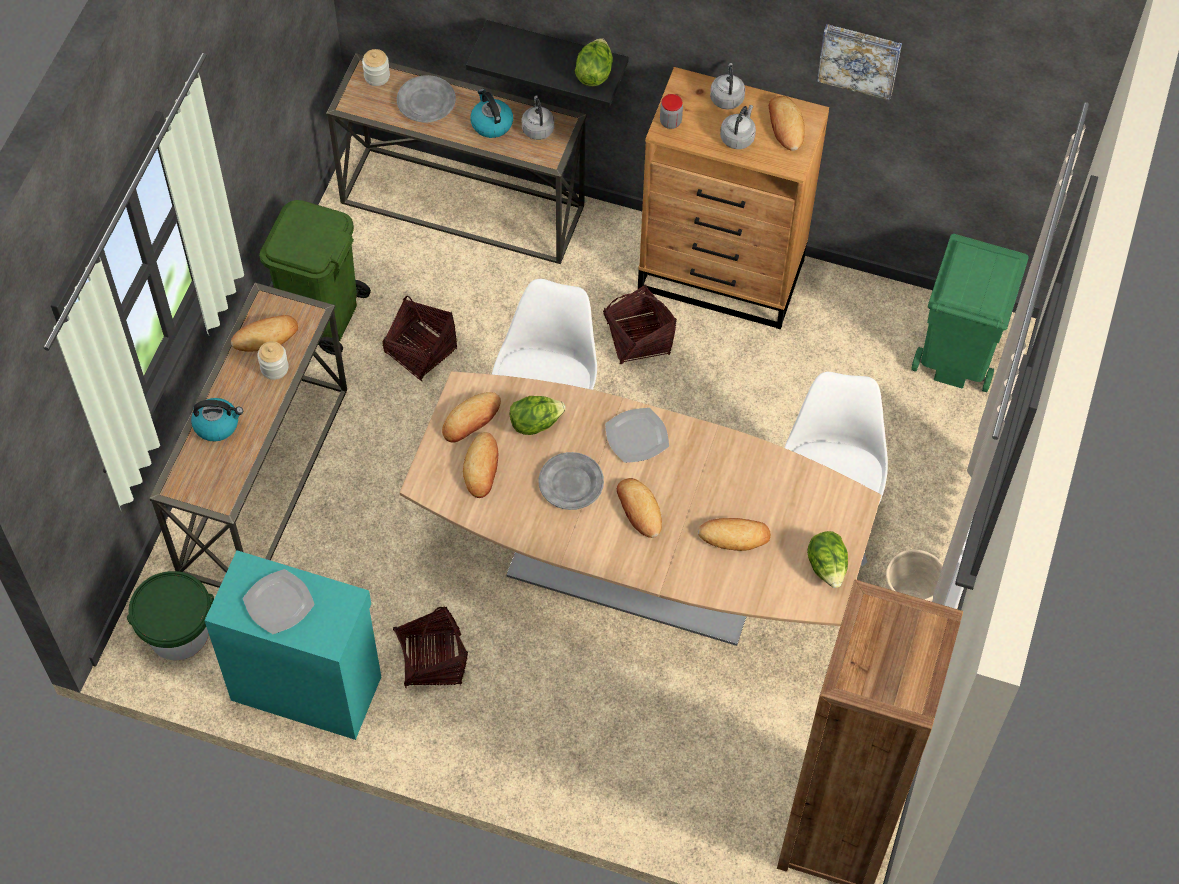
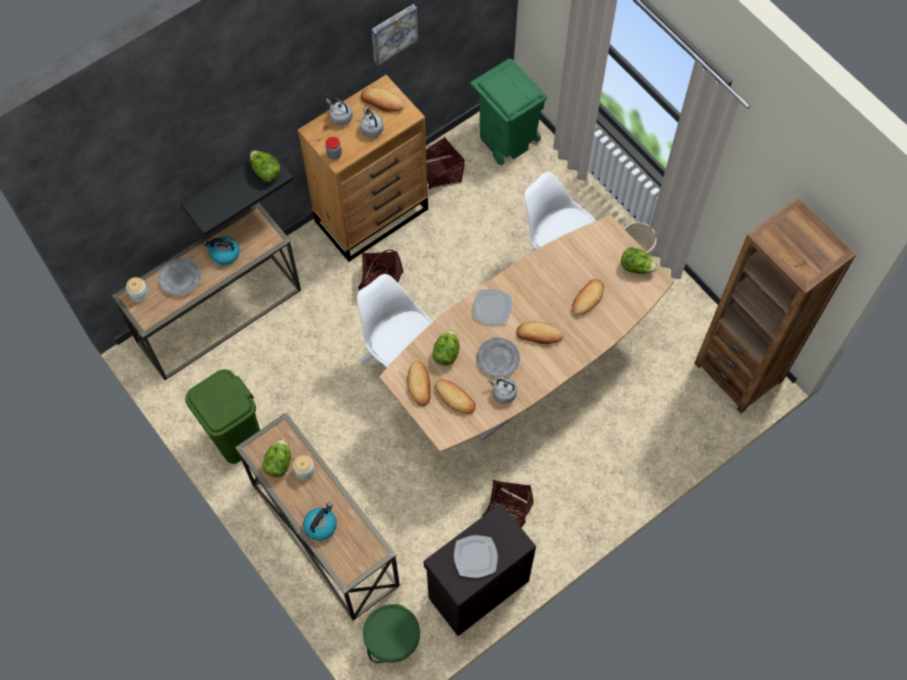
camera: 55 degrees left, 5 degrees up
turquoise cabinet [204,550,381,740] -> black cabinet [423,503,536,636]
bread [231,315,298,351] -> lettuce [262,439,291,477]
basket [382,296,457,381] -> basket moved to [426,137,465,190]
grey kettle [522,95,554,140] -> grey kettle moved to [488,378,517,404]

